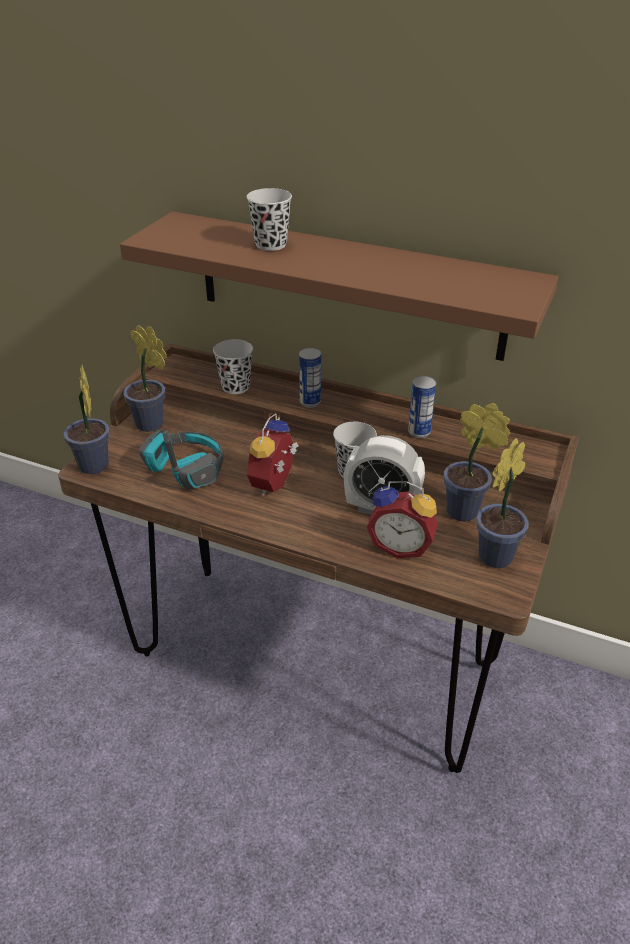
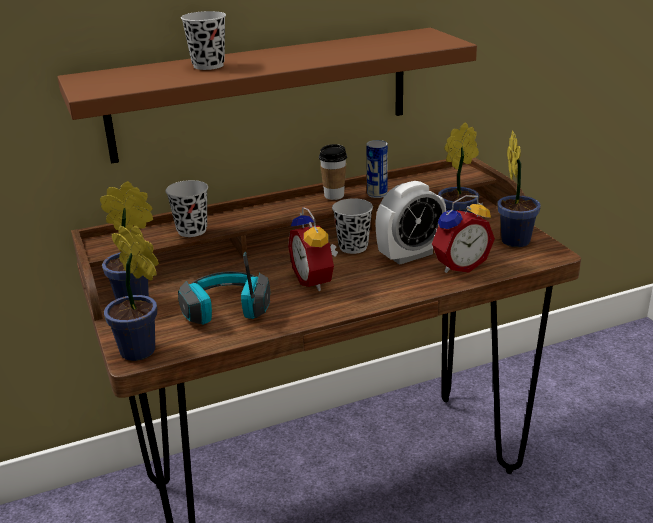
camera: 45 degrees left, 10 degrees down
can [299,348,321,408] -> none
none -> cup [319,144,347,200]

